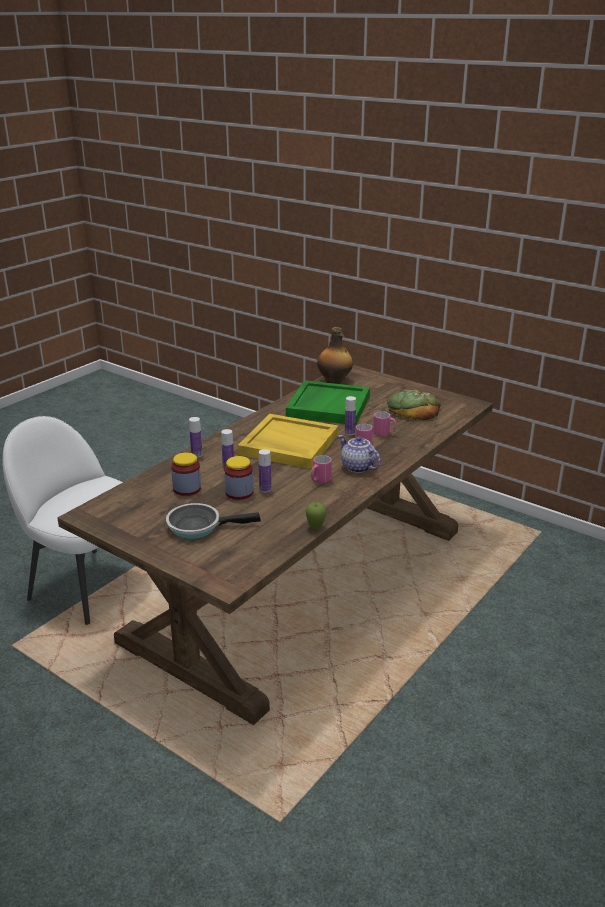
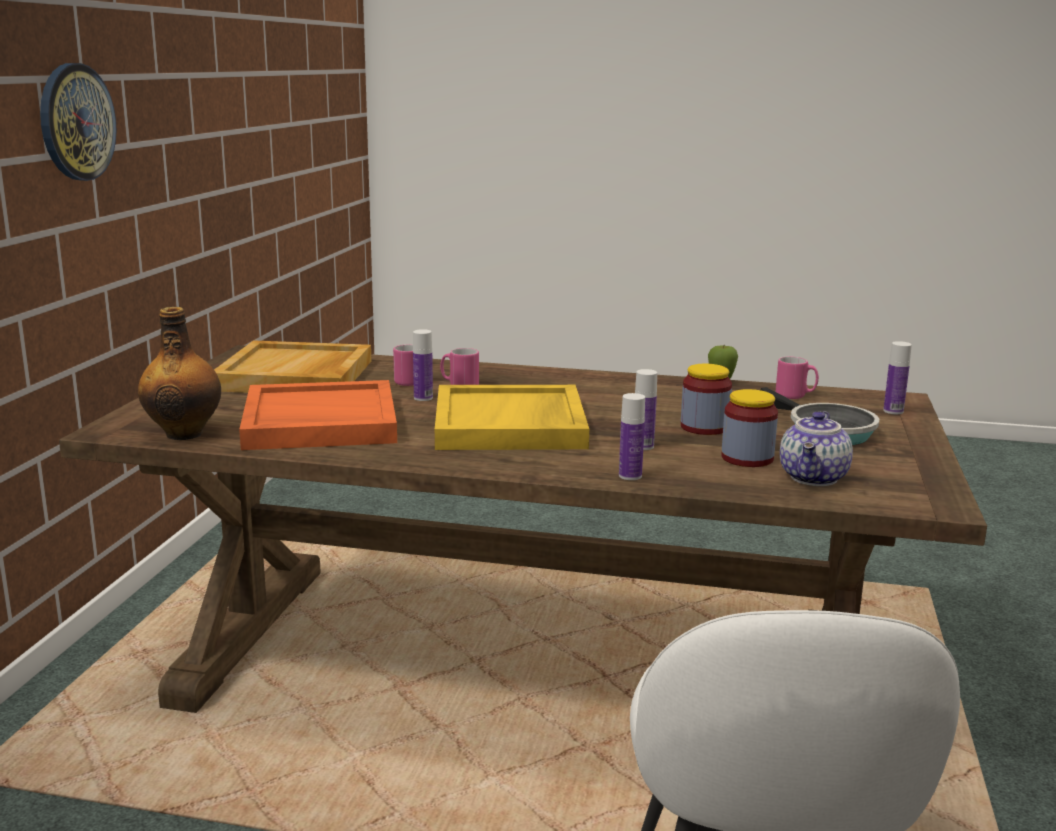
camera: 115 degrees left, 10 degrees down
bottle [259,449,271,493] -> bottle moved to [883,341,912,414]
green tray [286,380,370,424] -> orange tray [239,380,397,450]
pink mug [311,455,332,483] -> pink mug moved to [776,357,819,399]
teapot [338,435,381,473] -> teapot moved to [780,411,853,486]
bread [387,390,441,420] -> beige tray [214,340,371,393]
none -> wall clock [40,63,117,181]

